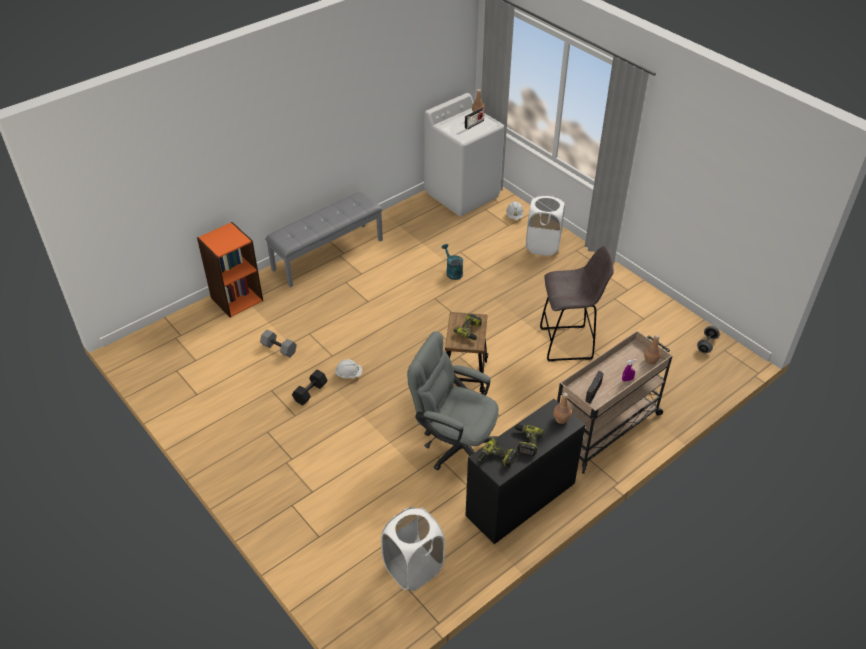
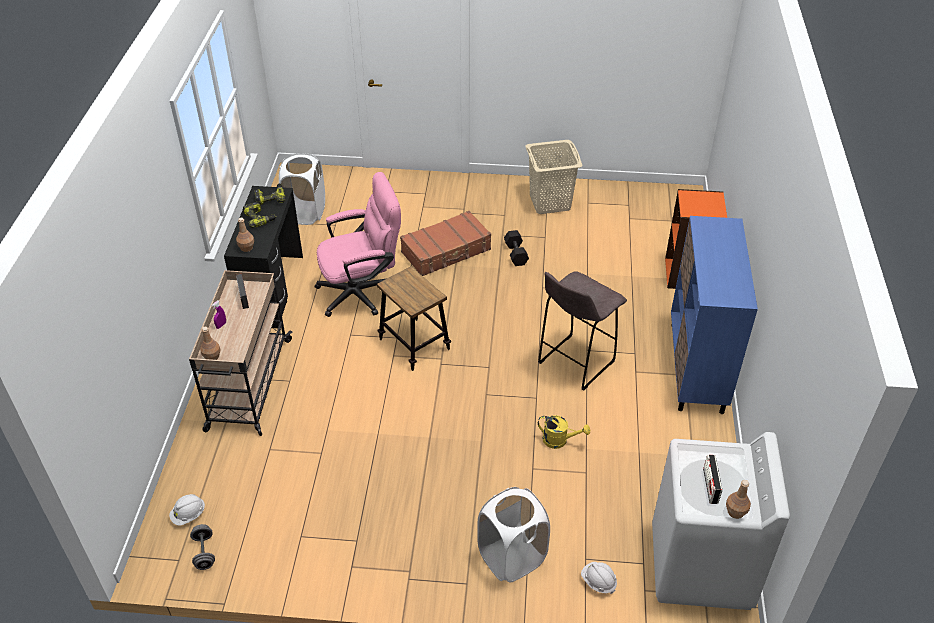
camera: 135 degrees right, 0 degrees up
grey dumbbell [260,330,297,358] -> none
grey bench [265,192,383,287] -> blue cabinet [671,216,758,414]
white hard hat [335,359,362,378] -> white hard hat moved to [169,494,205,526]
grey office chair [407,332,499,470] -> pink office chair [314,172,401,317]
turquoise watering can [442,244,463,280] -> yellow watering can [538,415,590,449]
power drill [454,314,482,340] -> none
grey stool [540,246,614,362] -> grey stool moved to [538,271,627,391]
none -> brown suitcase [400,211,491,276]
none -> beige laundry basket [525,140,582,214]

